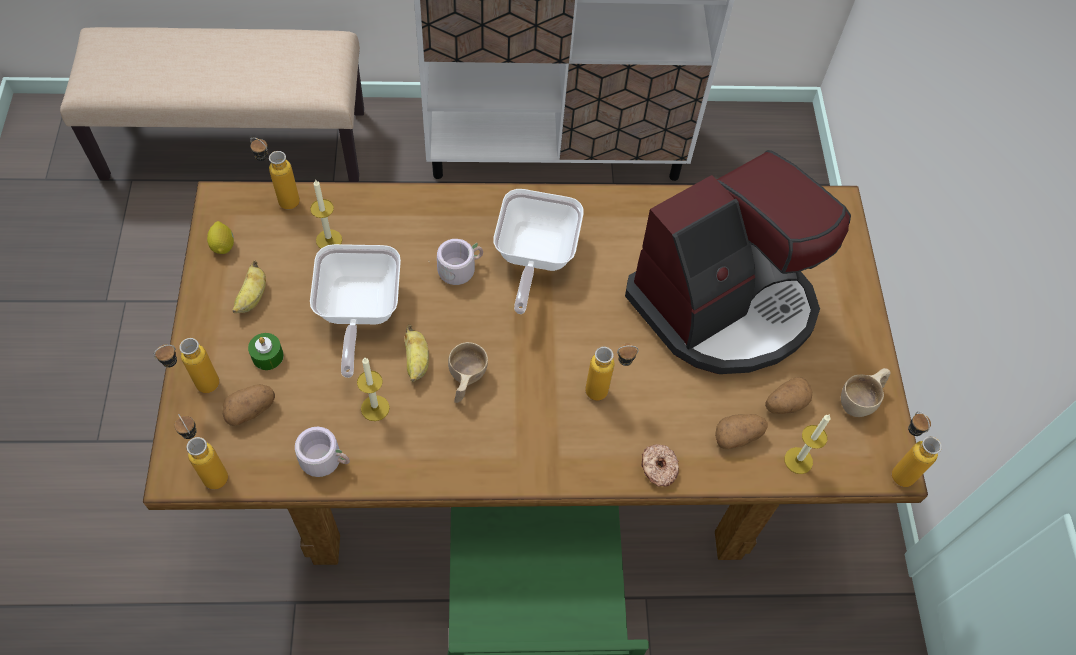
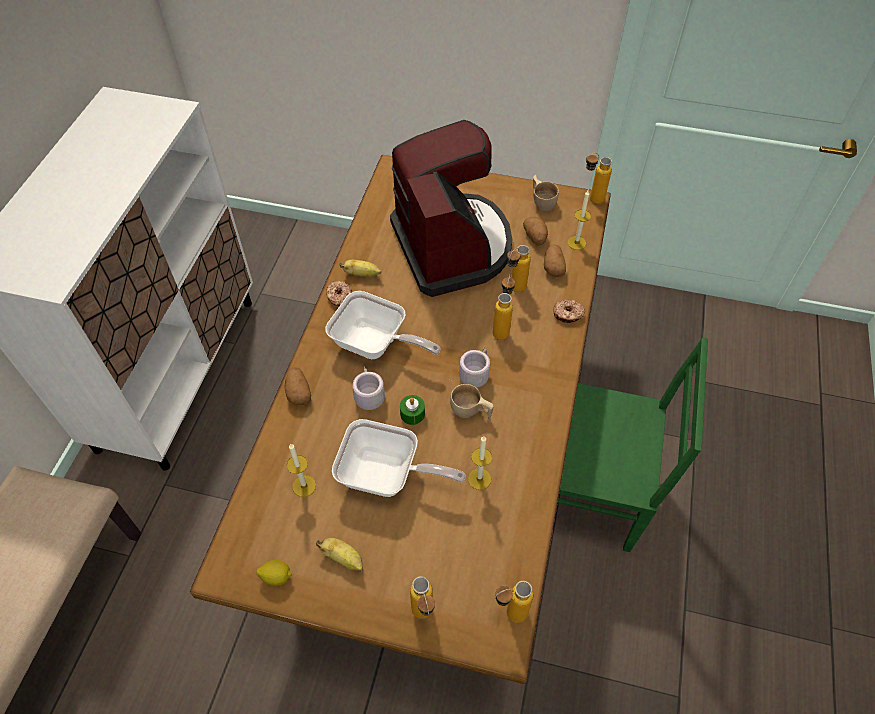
camera: 70 degrees left, 5 degrees down
potato [223,384,275,426] -> potato moved to [285,367,311,405]
green candle [248,333,284,370] -> green candle moved to [400,395,425,425]
bottle [250,137,300,210] -> bottle moved to [507,245,531,292]
grey mug [295,427,350,477] -> grey mug moved to [450,347,490,388]
banana [405,325,429,382] -> banana moved to [339,260,381,277]
none -> donut [327,281,352,306]

